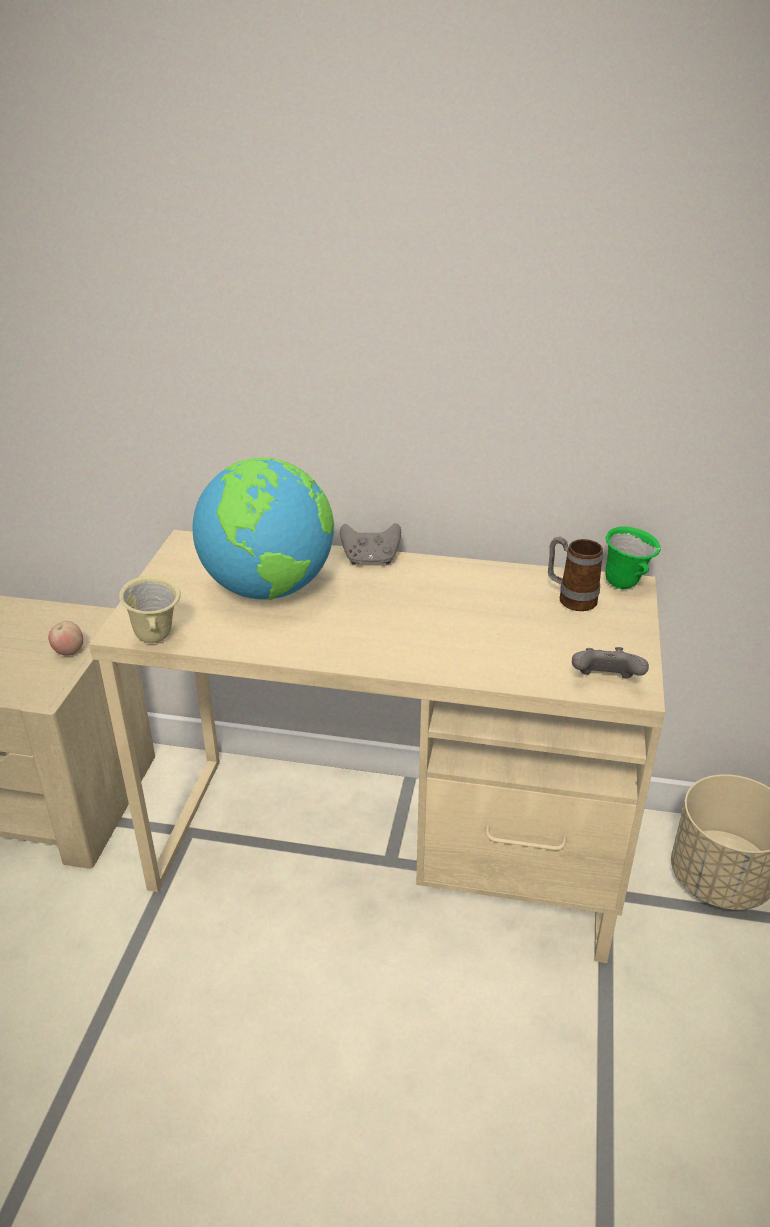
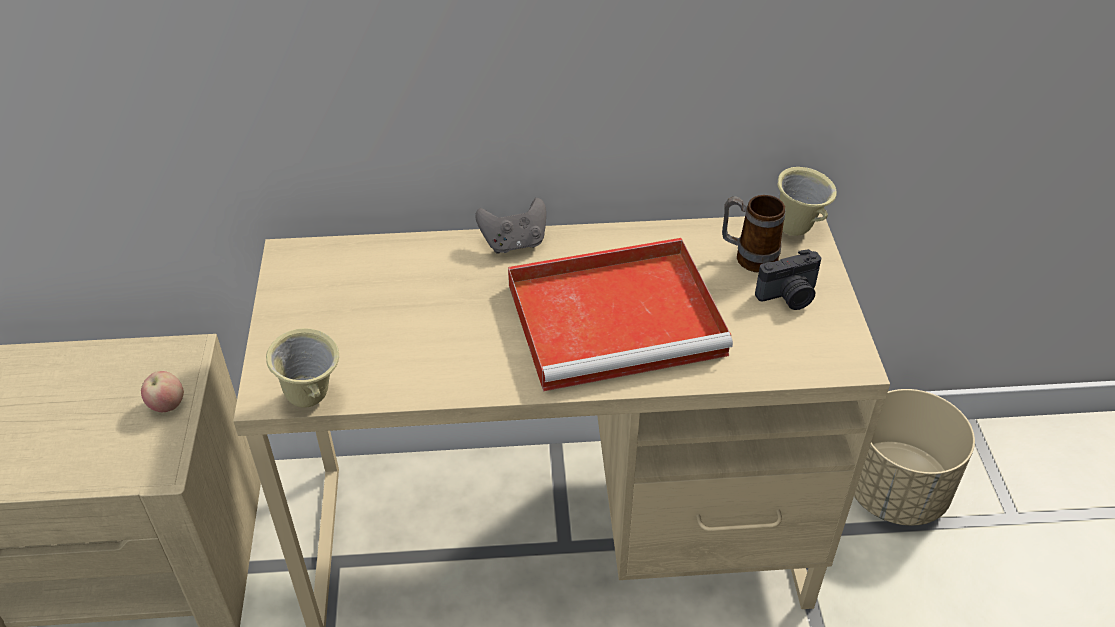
camera: 15 degrees left, 10 degrees up
globe [192,457,334,600] -> none
grey game controller [572,647,649,679] -> none
green mug [605,527,661,589] -> beige mug [777,167,837,236]
none -> red tray [508,238,733,391]
none -> camera [755,249,821,310]

